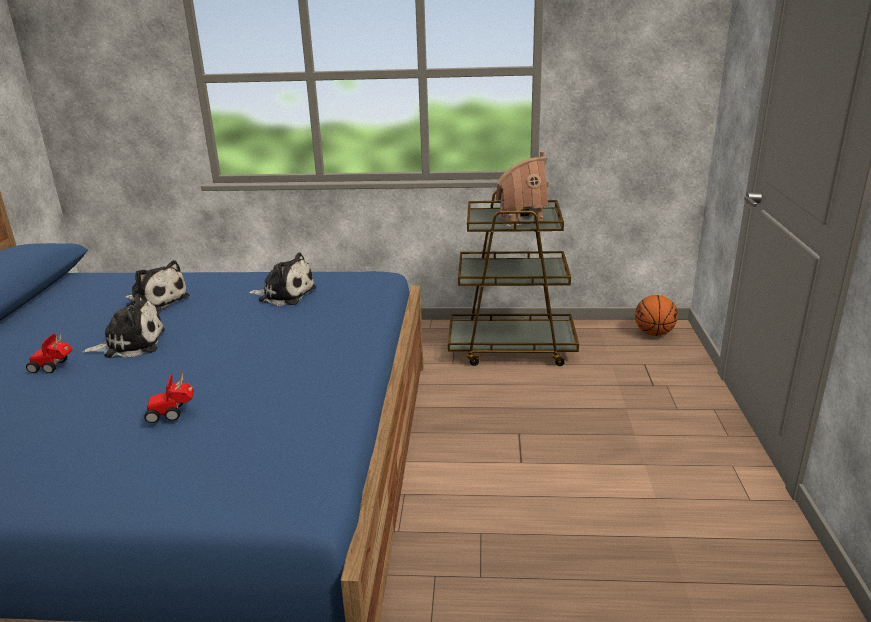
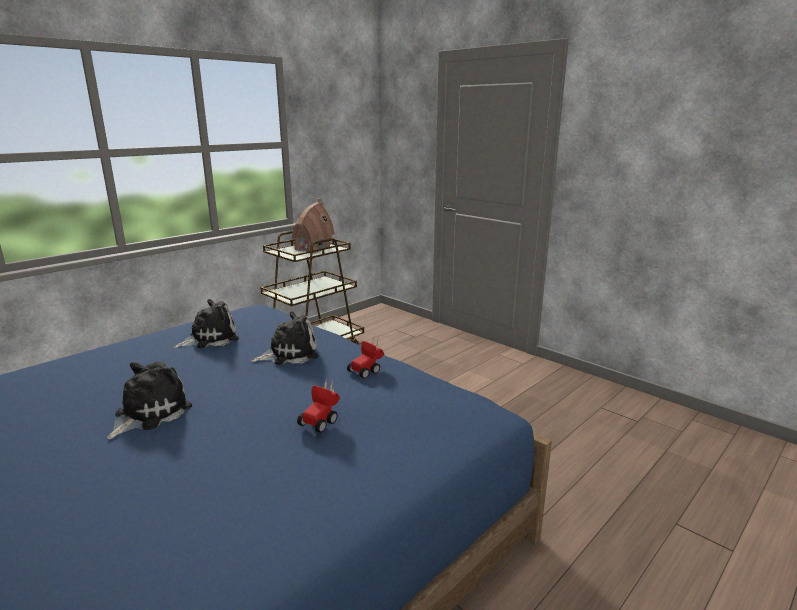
camera: 50 degrees left, 5 degrees down
toy car [26,332,73,373] -> toy car moved to [347,335,384,379]
plush toy [125,260,190,312] -> plush toy moved to [251,311,318,365]
basketball [635,295,678,336] -> none

